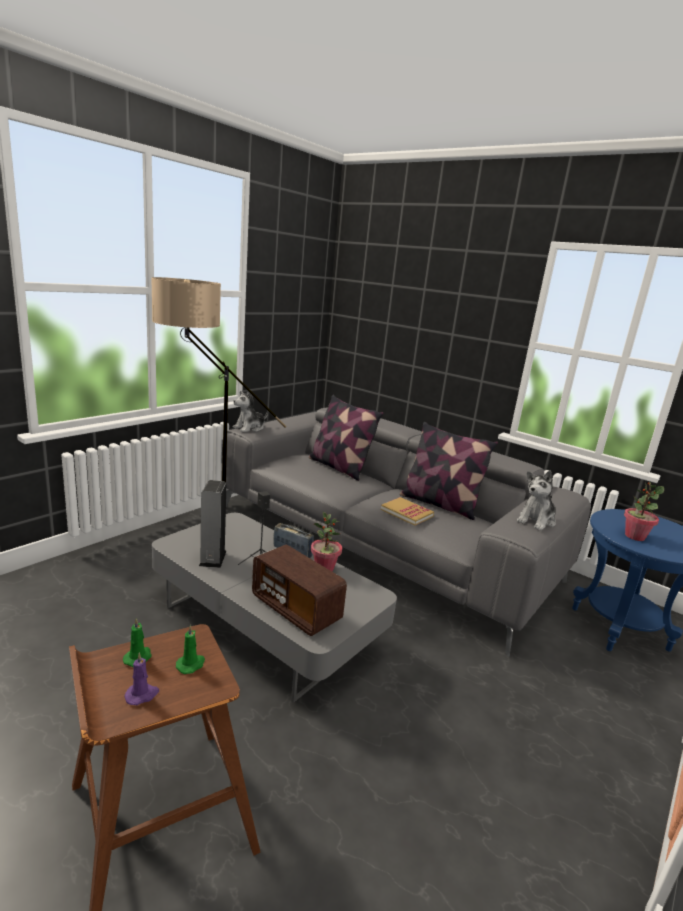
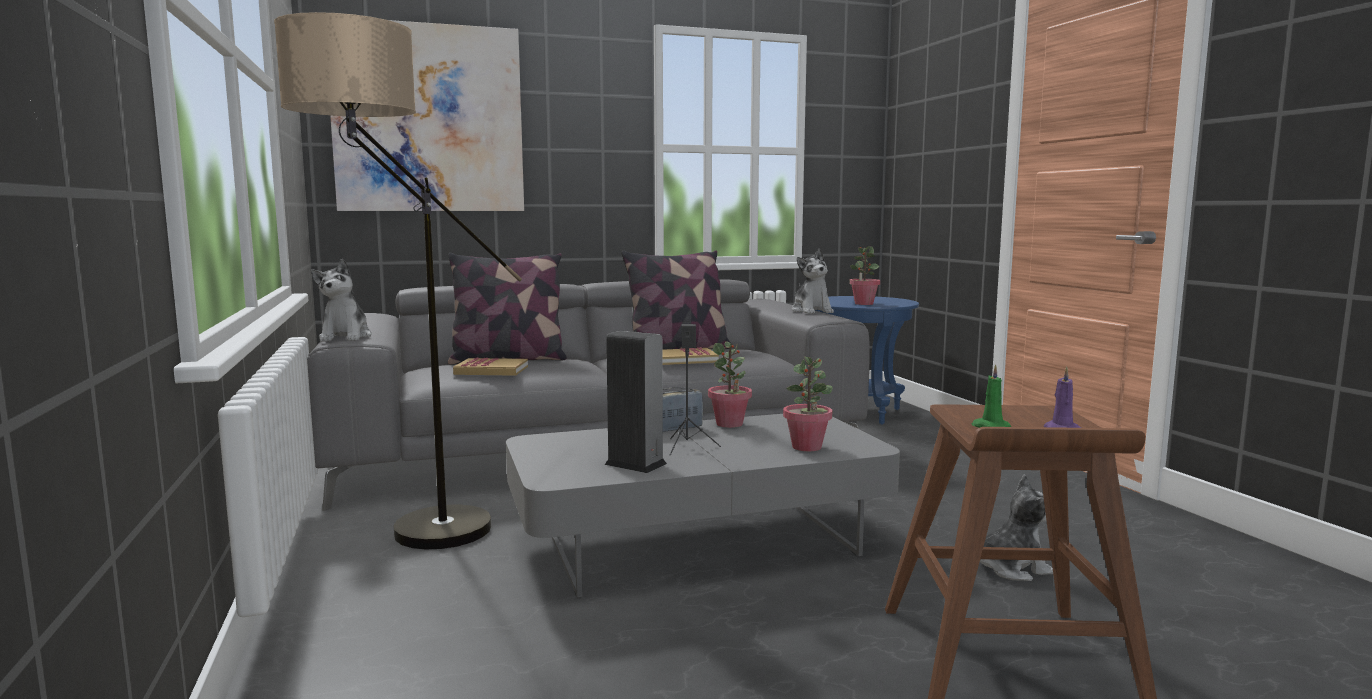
camera: 55 degrees left, 10 degrees down
green candle [176,625,205,674] -> none
radio [252,545,347,636] -> potted plant [783,357,833,451]
none -> picture [330,20,524,211]
none -> book [453,358,528,376]
none -> plush toy [980,474,1053,581]

